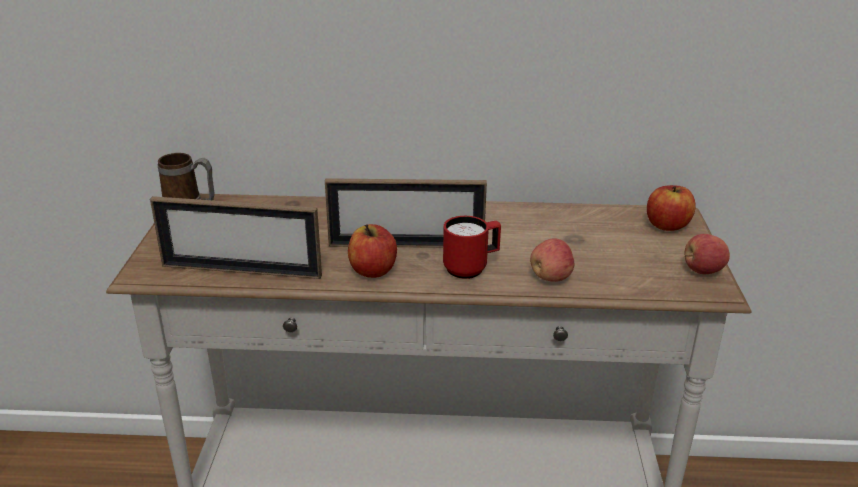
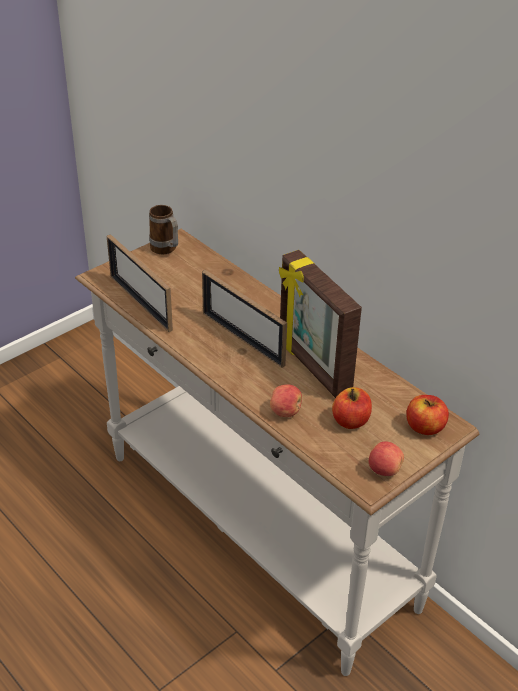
camera: 45 degrees right, 10 degrees up
apple [348,224,397,278] -> apple moved to [332,387,372,429]
red mug [443,216,501,279] -> none
none -> picture frame [279,250,362,398]

